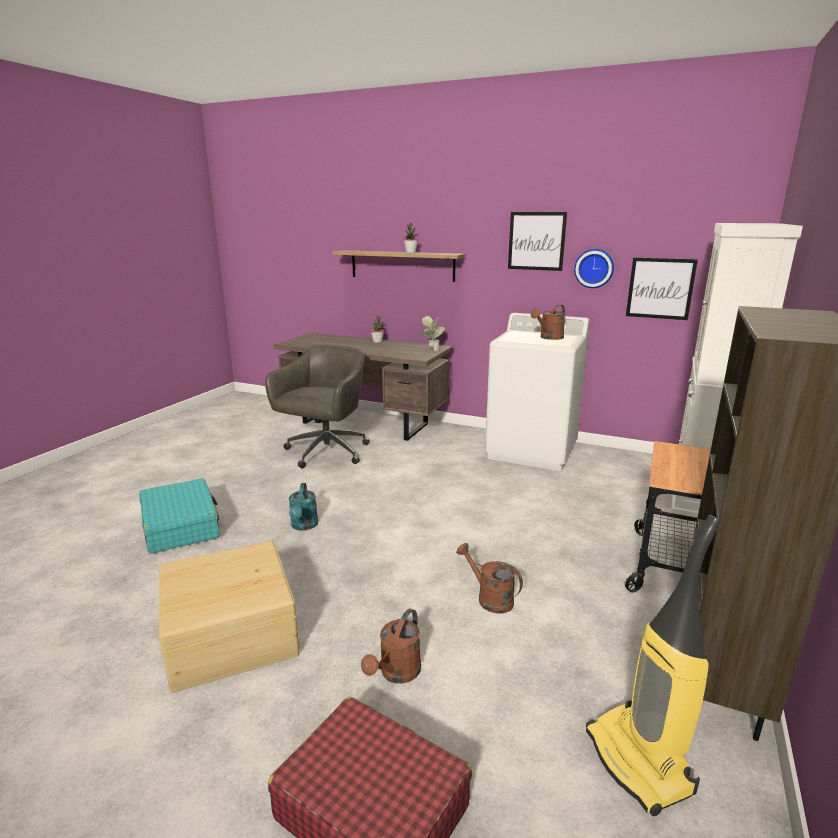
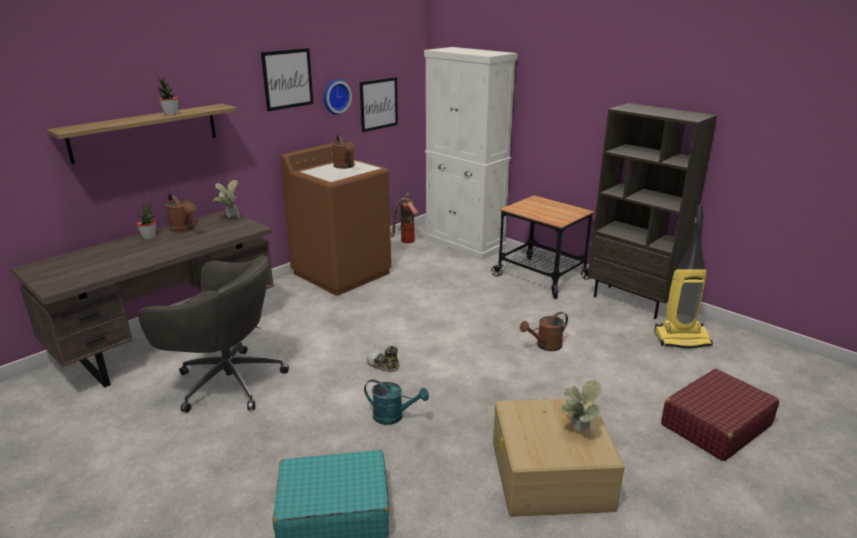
camera: 70 degrees left, 5 degrees up
grey office chair [265,345,370,468] -> grey office chair turned 150 degrees clockwise [139,255,289,413]
brown watering can [361,609,421,684] -> brown watering can moved to [165,193,196,232]
white washing machine [485,313,590,471] -> brown washing machine [280,143,391,296]
none -> shoe [367,346,399,372]
none -> fire extinguisher [391,193,419,243]
none -> potted plant [561,380,601,431]

